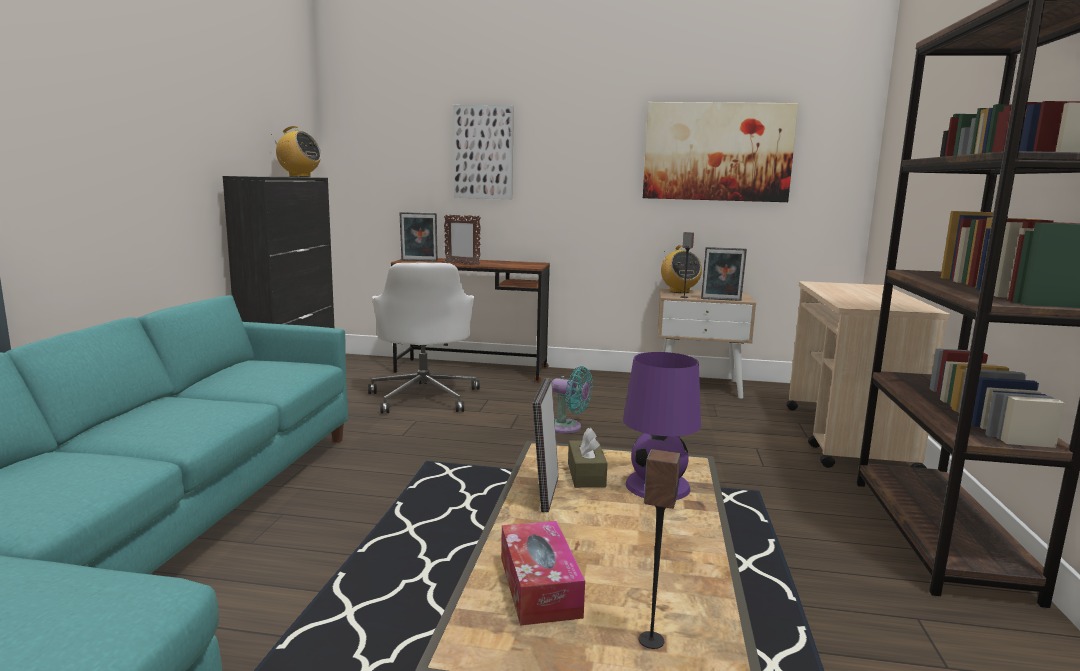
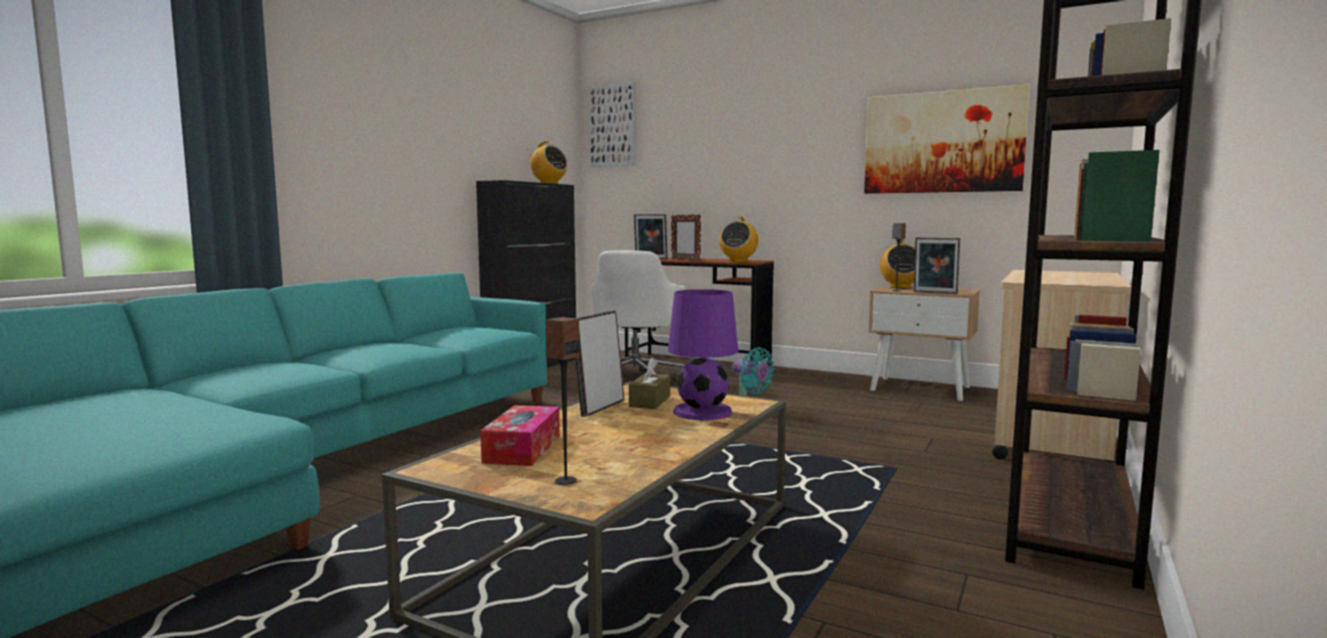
camera: 20 degrees right, 5 degrees down
picture [454,105,514,199] -> picture moved to [589,82,636,167]
none -> radio [719,217,758,262]

